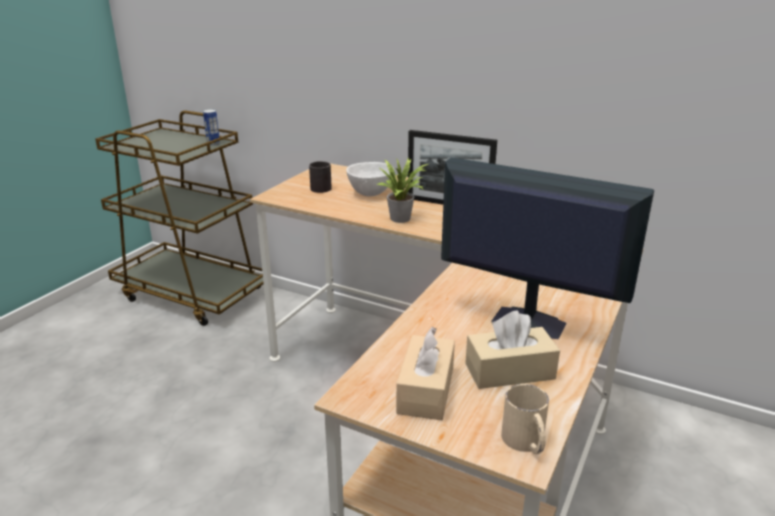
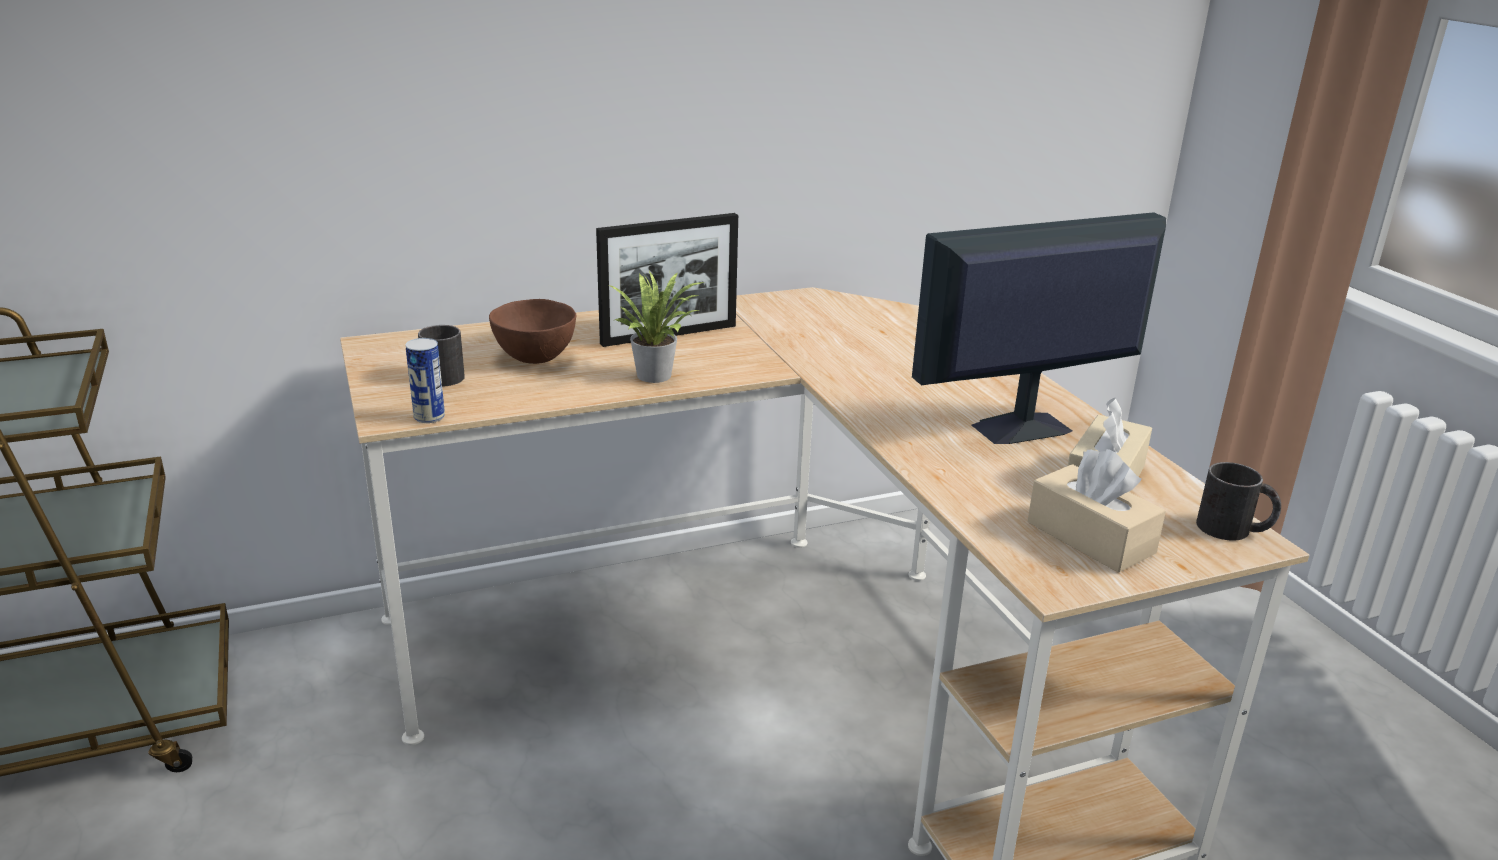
camera: 50 degrees left, 0 degrees up
can [203,109,220,145] -> can moved to [405,338,445,423]
white bowl [346,162,394,196] -> brown bowl [489,299,576,364]
beige mug [501,384,549,454] -> black mug [1196,462,1281,541]

